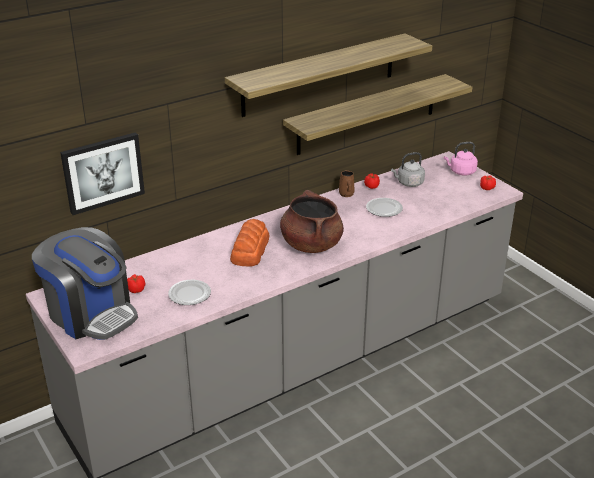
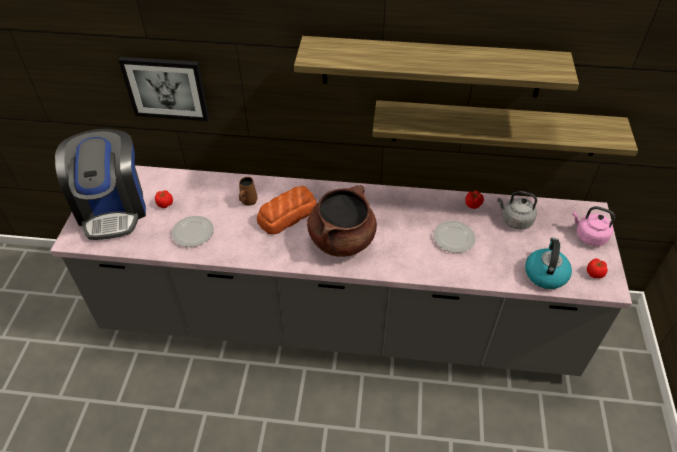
camera: 40 degrees right, 15 degrees up
brown mug [339,170,354,197] -> brown mug moved to [239,177,257,206]
none -> kettle [525,238,572,289]

